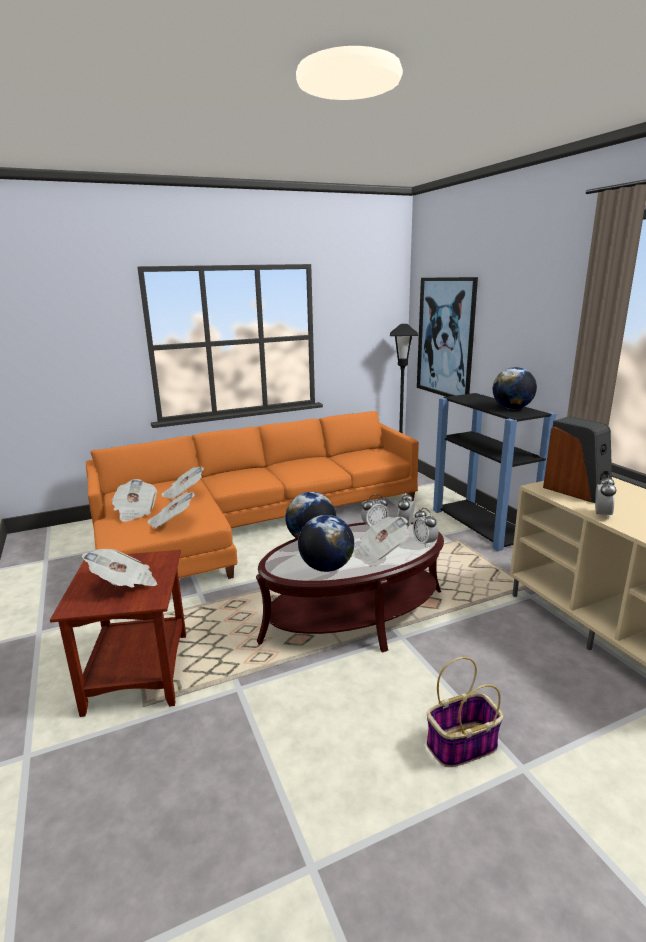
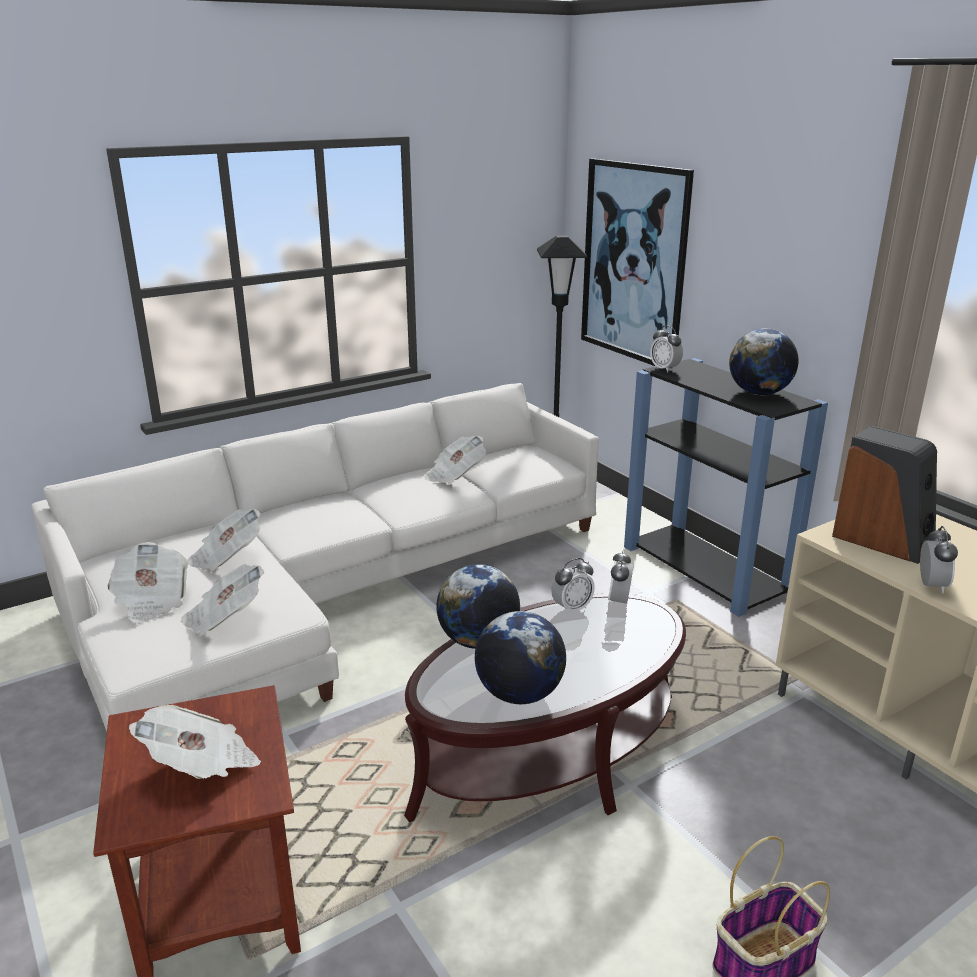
camera: 10 degrees left, 5 degrees up
orange sofa [86,411,419,579] -> white sofa [31,383,599,732]
newspaper [352,517,409,563] -> newspaper moved to [424,436,486,484]
alarm clock [413,508,439,547] -> alarm clock moved to [650,326,683,372]

